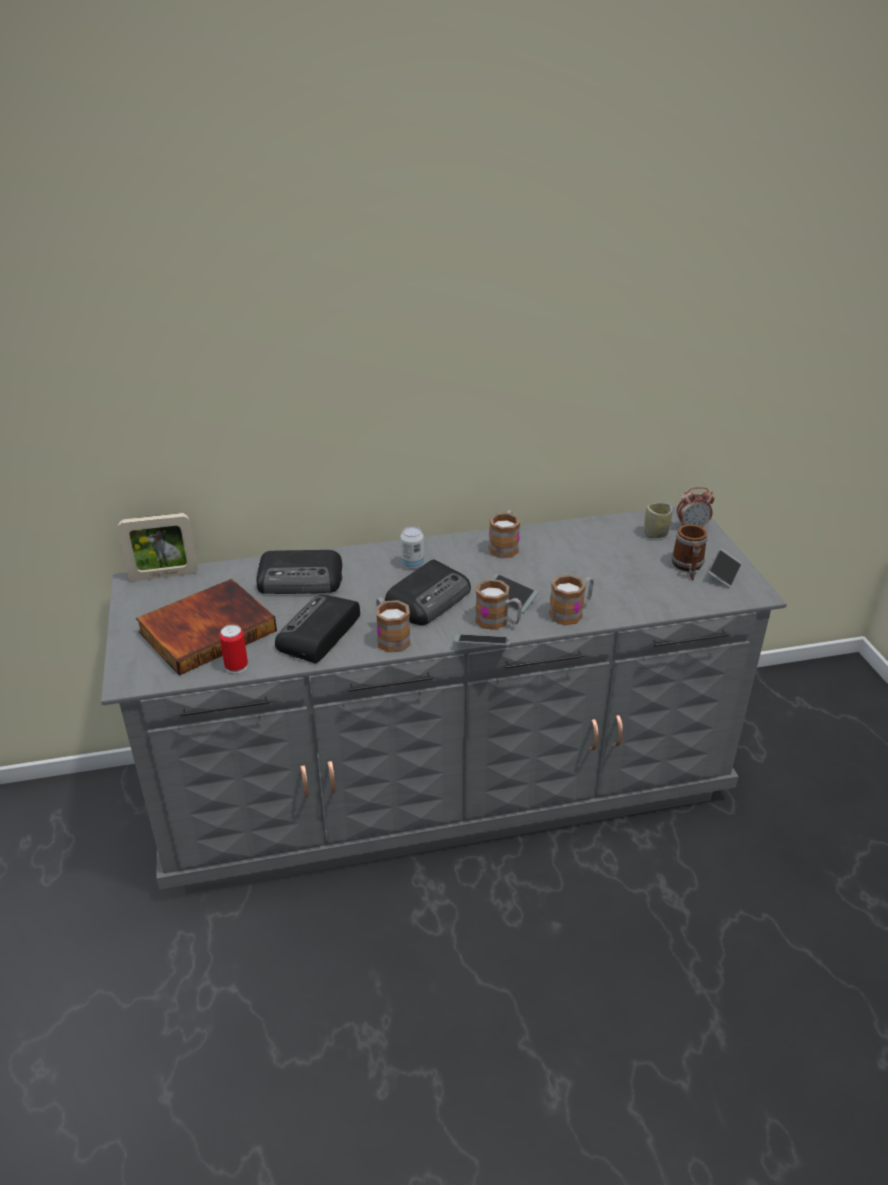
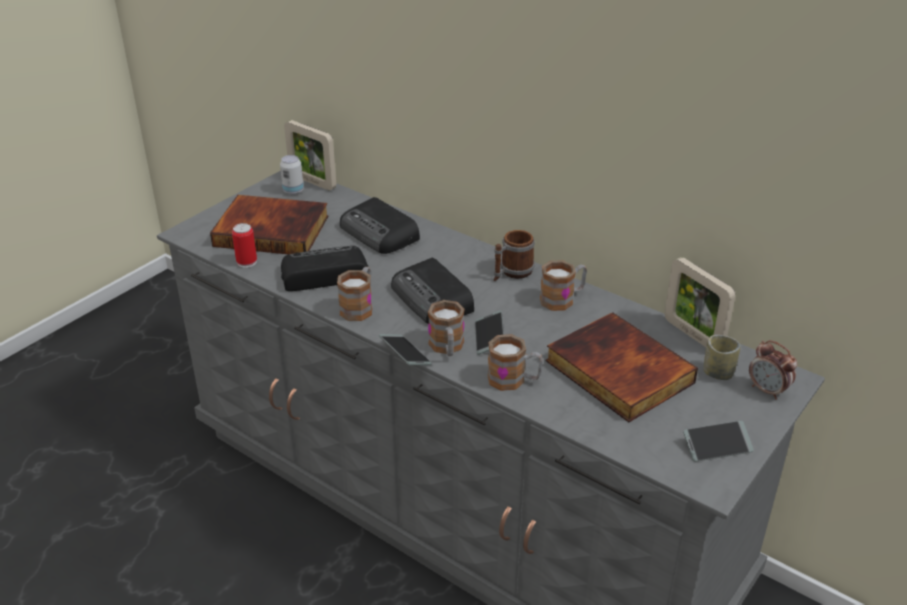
camera: 50 degrees right, 0 degrees up
radio [384,559,471,625] -> radio turned 60 degrees clockwise [391,258,474,324]
can [400,526,424,569] -> can moved to [280,155,304,195]
mug [671,524,708,580] -> mug moved to [494,230,535,281]
none -> book [546,312,698,422]
none -> picture frame [665,257,735,347]

